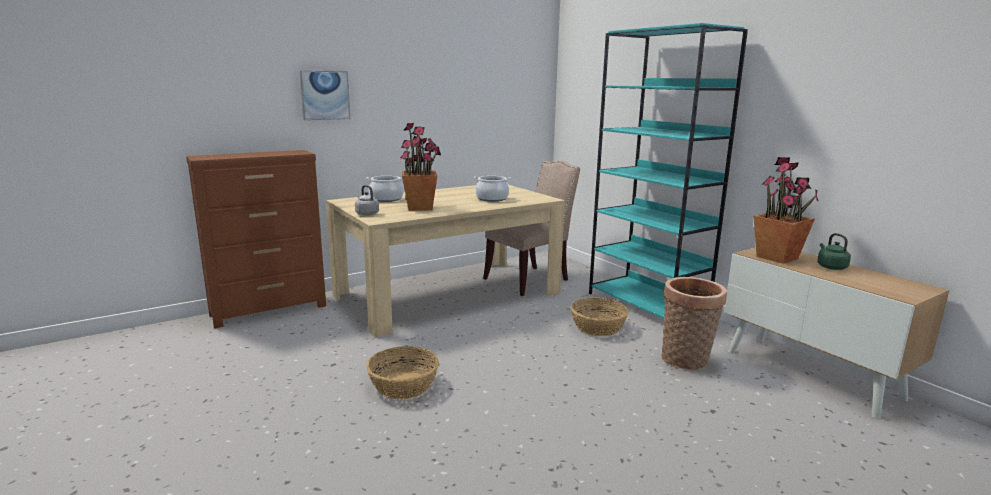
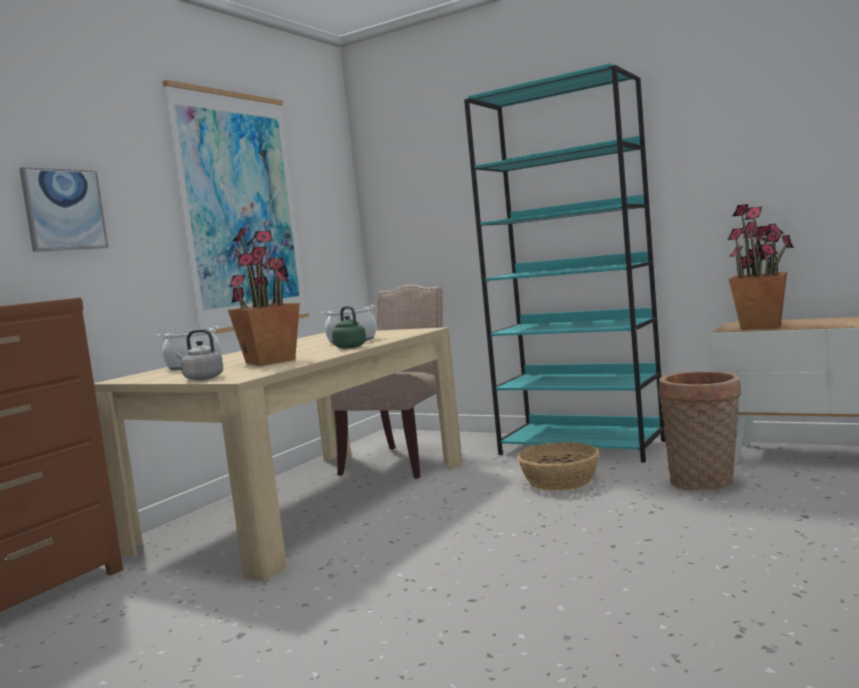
camera: 25 degrees left, 10 degrees down
basket [366,346,439,399] -> none
green kettle [817,233,851,270] -> green kettle moved to [332,306,366,349]
none -> picture [163,80,309,334]

